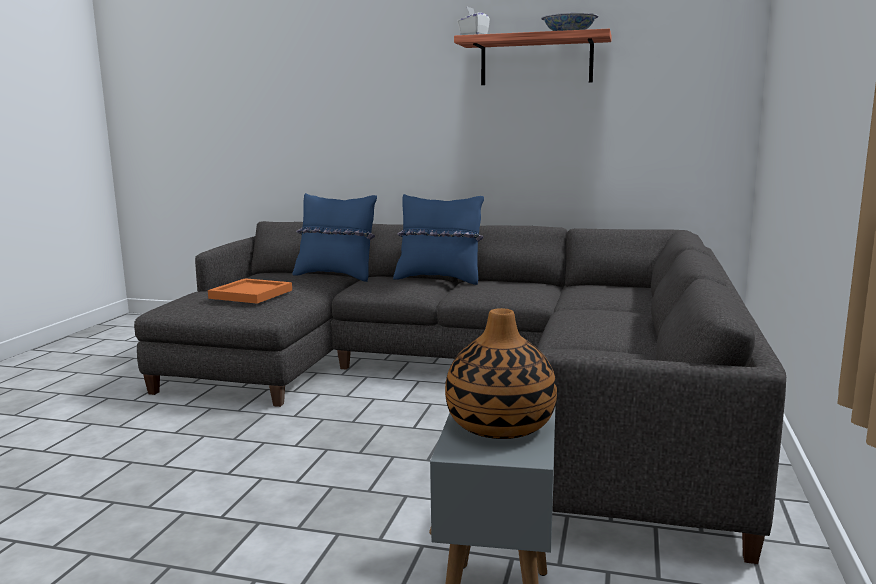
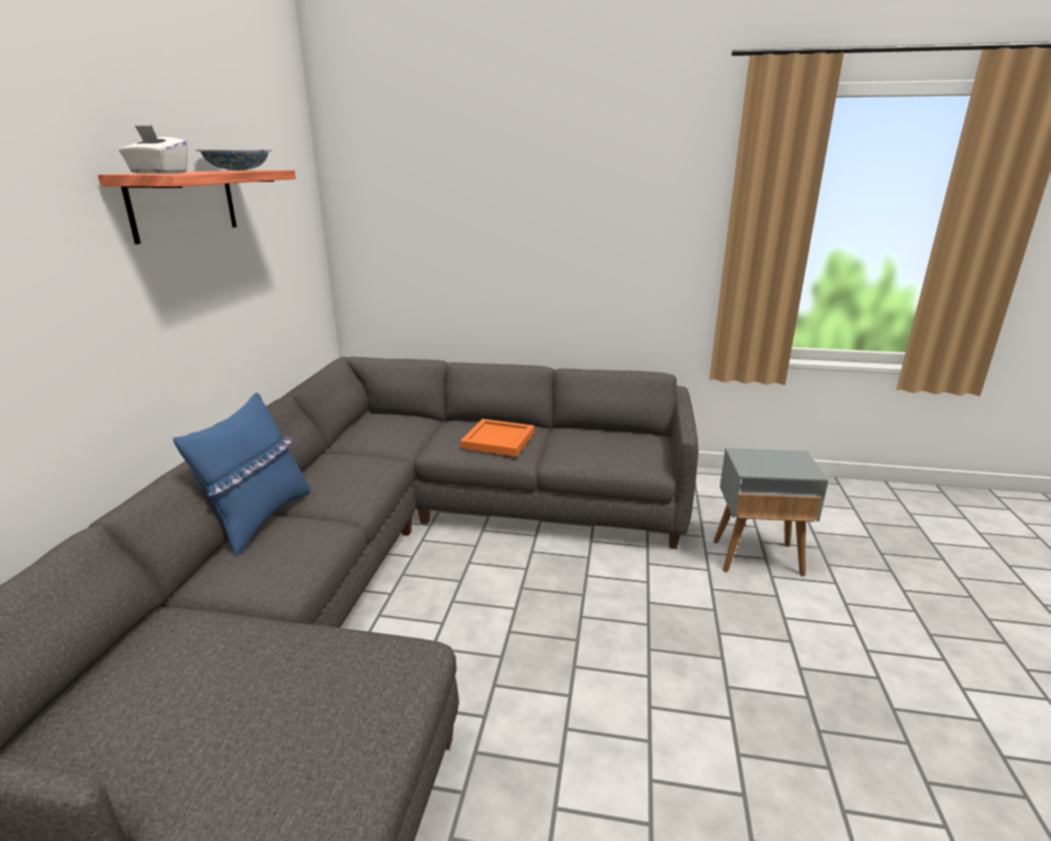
camera: 95 degrees left, 10 degrees up
orange tray [208,278,292,304] -> orange tray moved to [460,419,534,457]
blue pillow [293,193,377,282] -> none
vase [445,308,557,439] -> none

